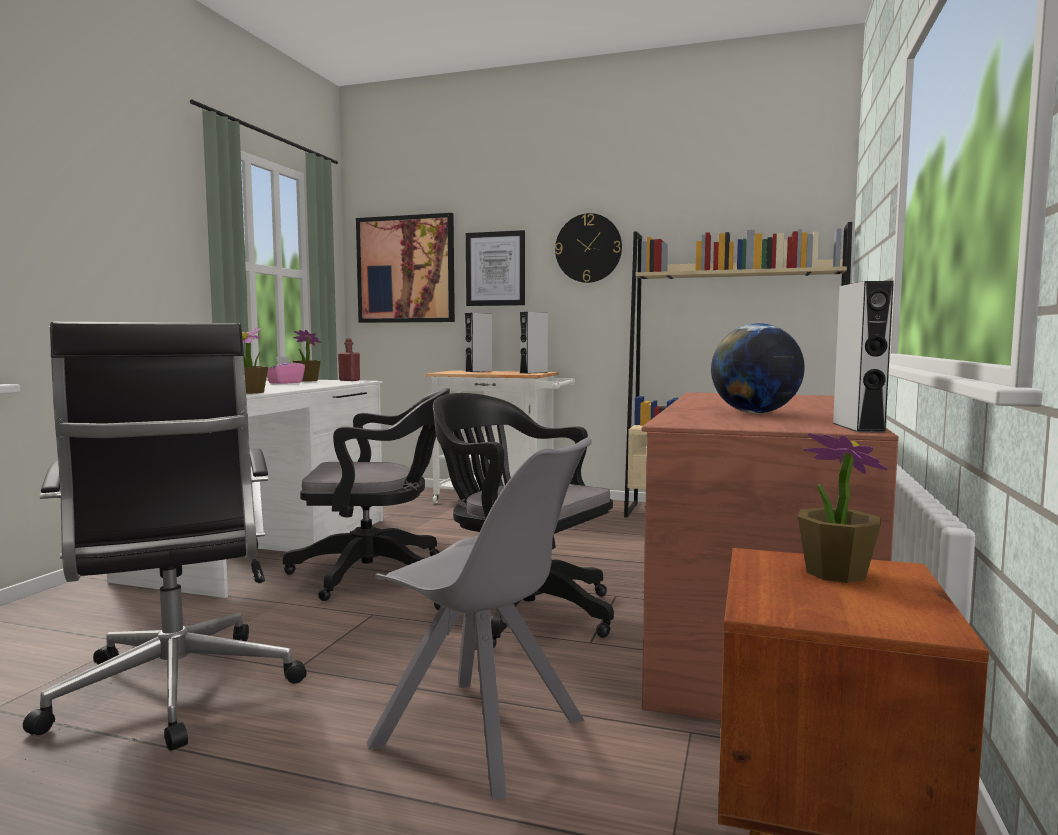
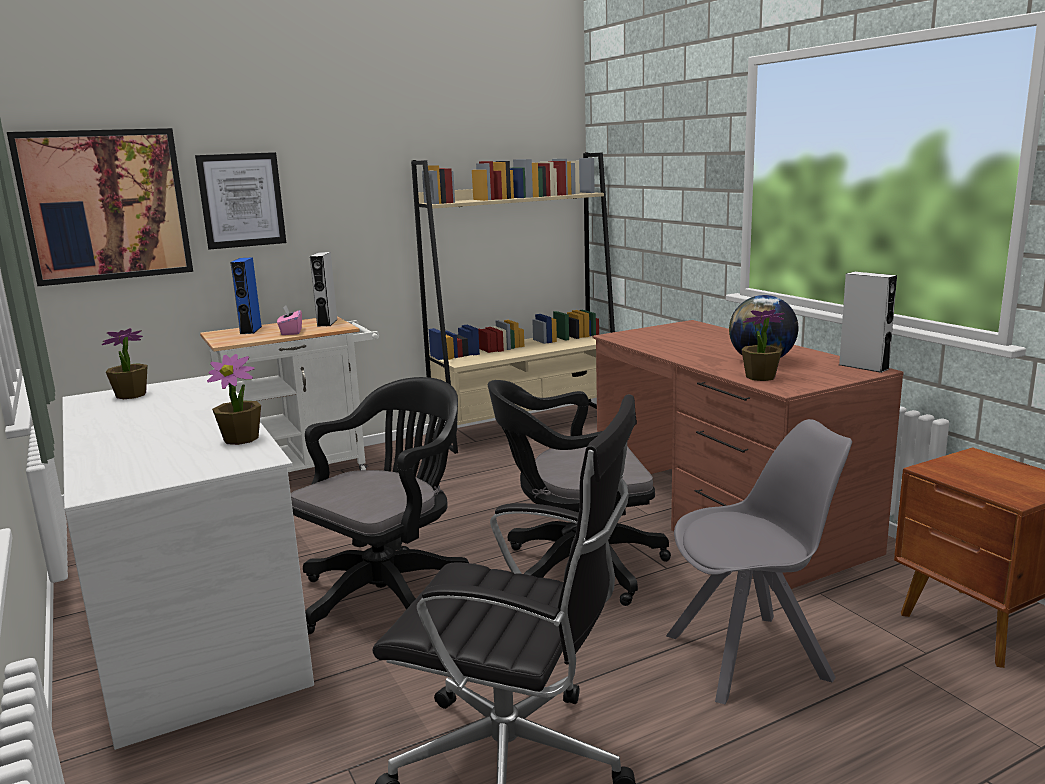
camera: 45 degrees left, 10 degrees up
pink tissue box [267,356,305,384] -> pink tissue box moved to [277,306,302,335]
red bottle [338,338,360,381] -> none
grey speaker [465,313,492,372] -> blue speaker [230,257,261,334]
wall clock [555,213,622,283] -> none
potted plant [797,433,888,583] -> potted plant moved to [741,309,785,381]

